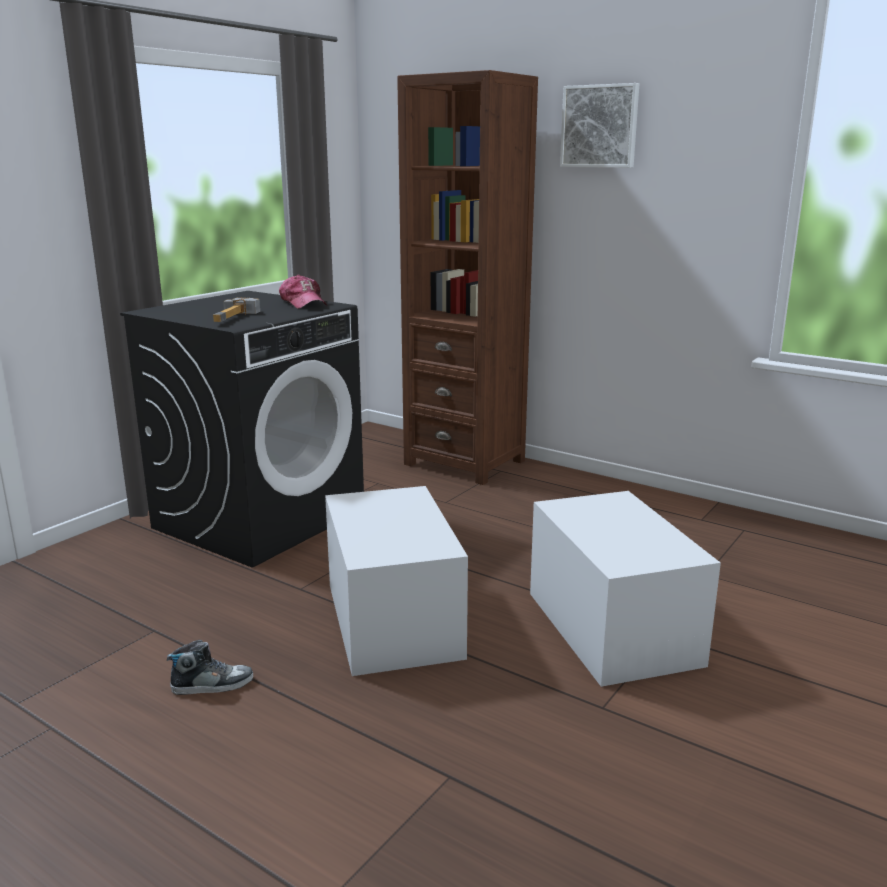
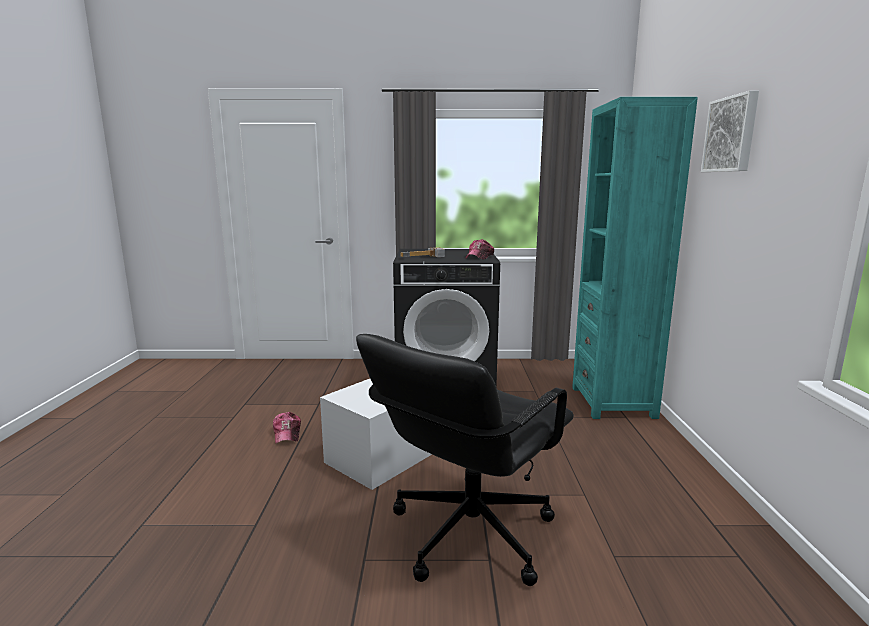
camera: 55 degrees right, 5 degrees down
shoe [167,640,253,695] -> cap [273,412,301,444]
brown bookcase [397,70,538,485] -> turquoise bookcase [572,97,698,419]
white storage box [530,491,721,687] -> black office chair [356,334,574,586]

